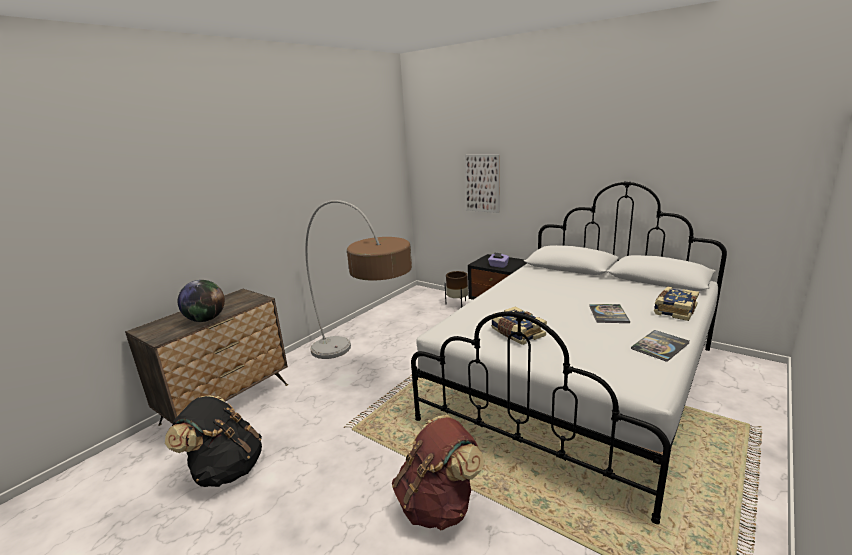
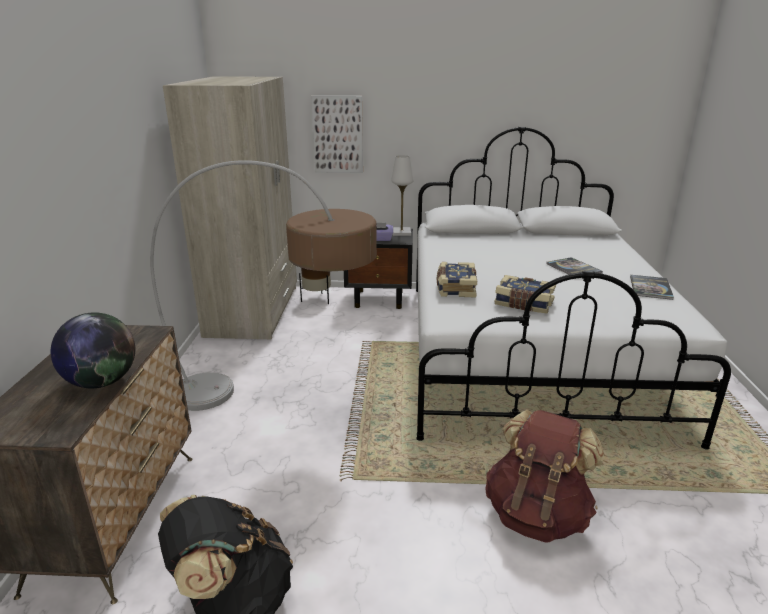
camera: 35 degrees left, 5 degrees up
book [654,287,699,321] -> book moved to [437,262,477,298]
none -> beige wardrobe [163,77,297,339]
none -> white table lamp [391,155,414,236]

